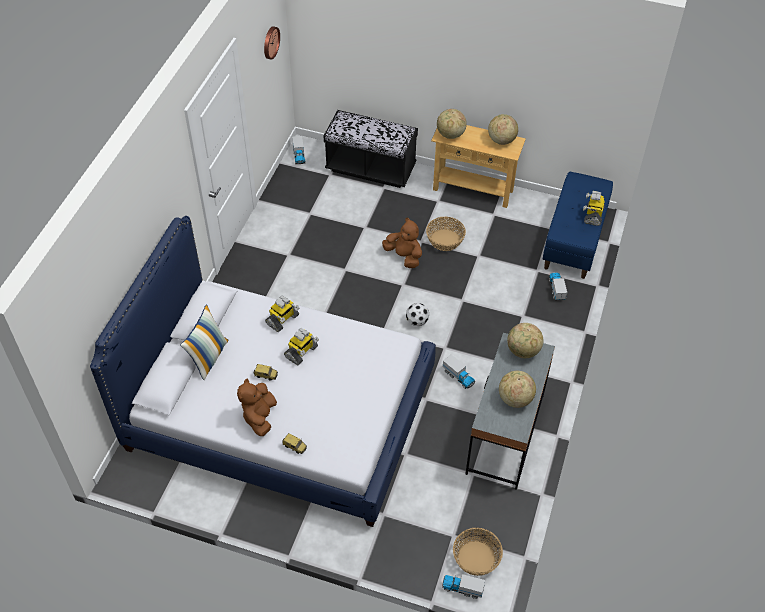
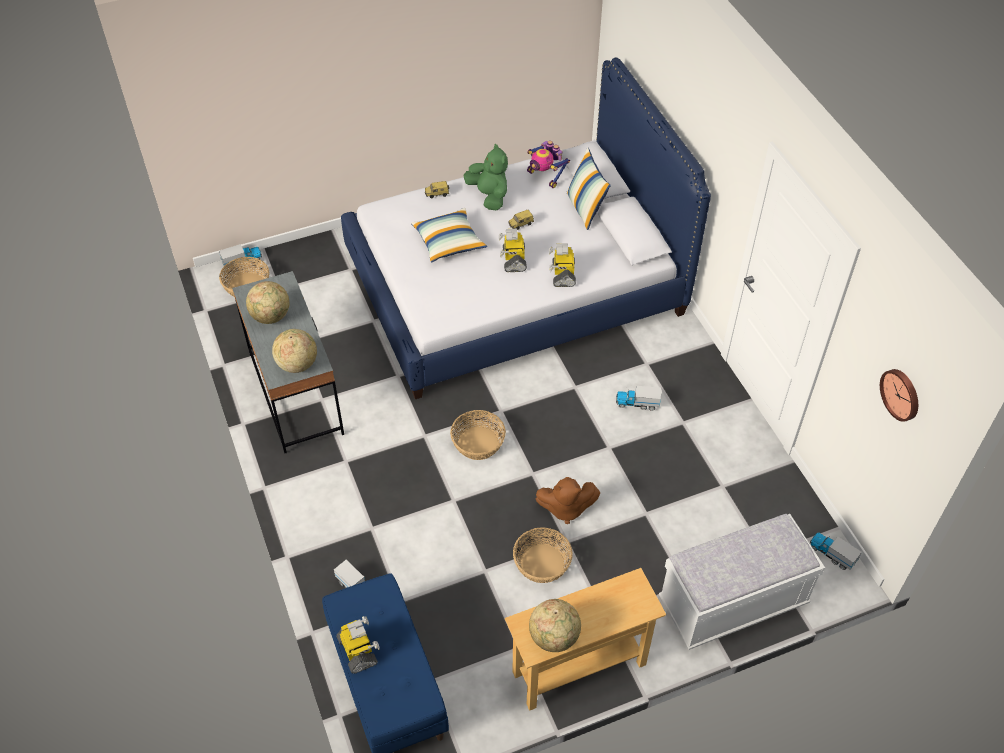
camera: 140 degrees right, 0 degrees up
brown plush toy [237,378,277,436] -> green plush toy [463,144,508,210]
black bench [324,110,418,188] -> white bench [659,514,825,650]
football [406,303,429,326] -> basket [450,410,506,460]
globe [437,109,467,139] -> none
toy truck [443,354,475,389] -> toy truck moved to [616,386,661,411]
none -> pillow [411,208,487,263]
none -> toy robot [527,141,570,188]

